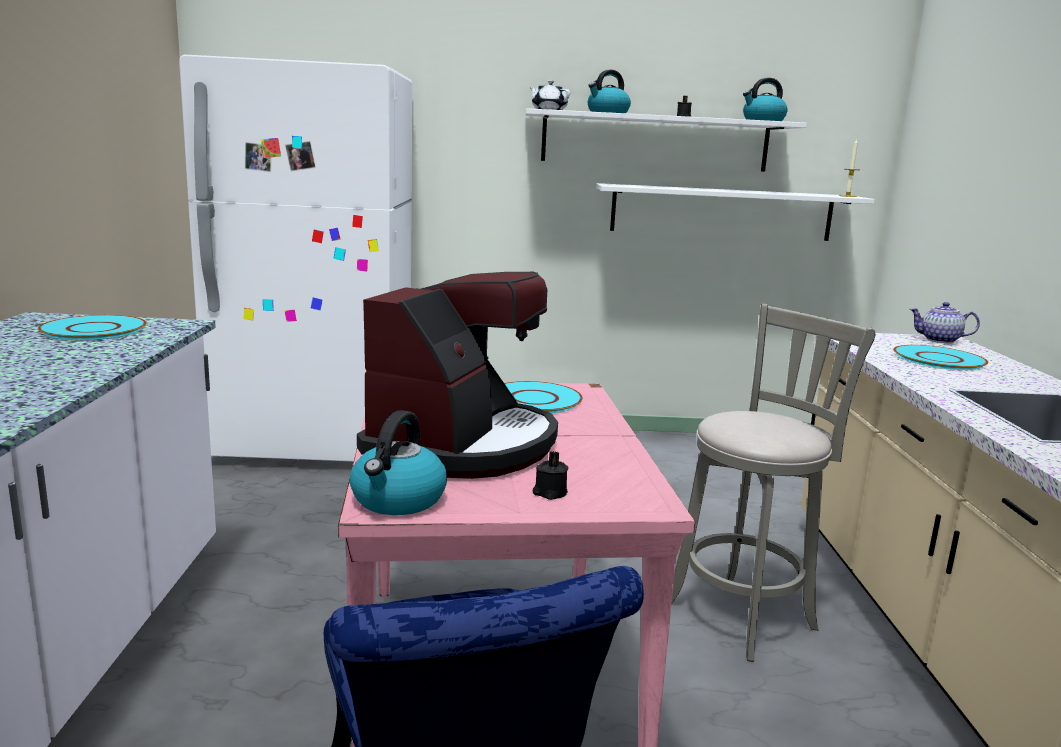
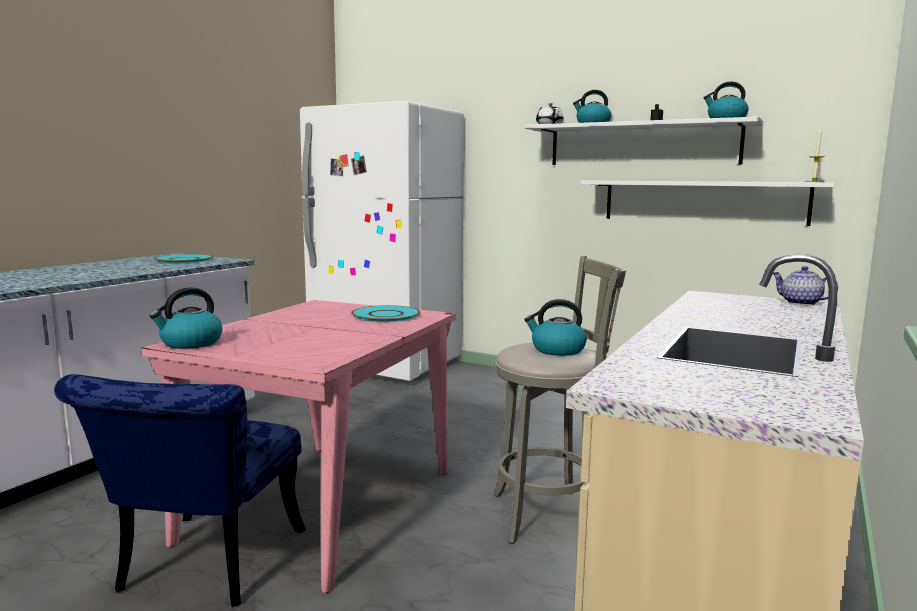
camera: 30 degrees right, 5 degrees down
coffee machine [357,272,558,479] -> none
black candle [533,452,568,500] -> none
turquoise plate [893,345,988,370] -> none
none -> kettle [524,299,587,356]

